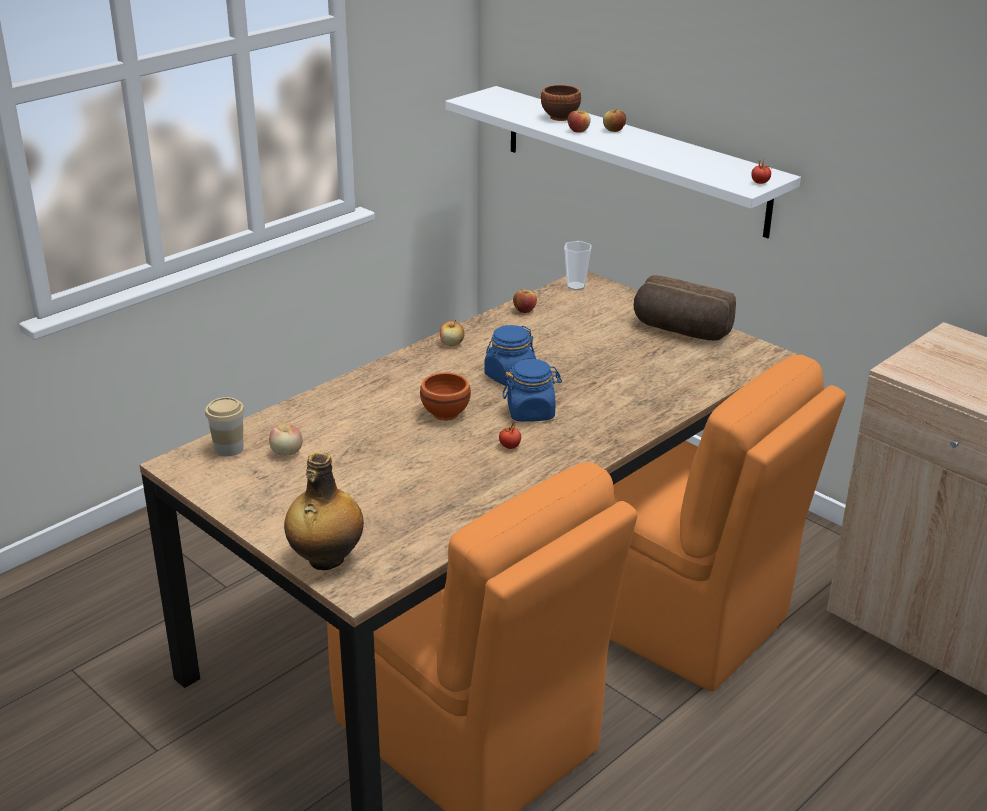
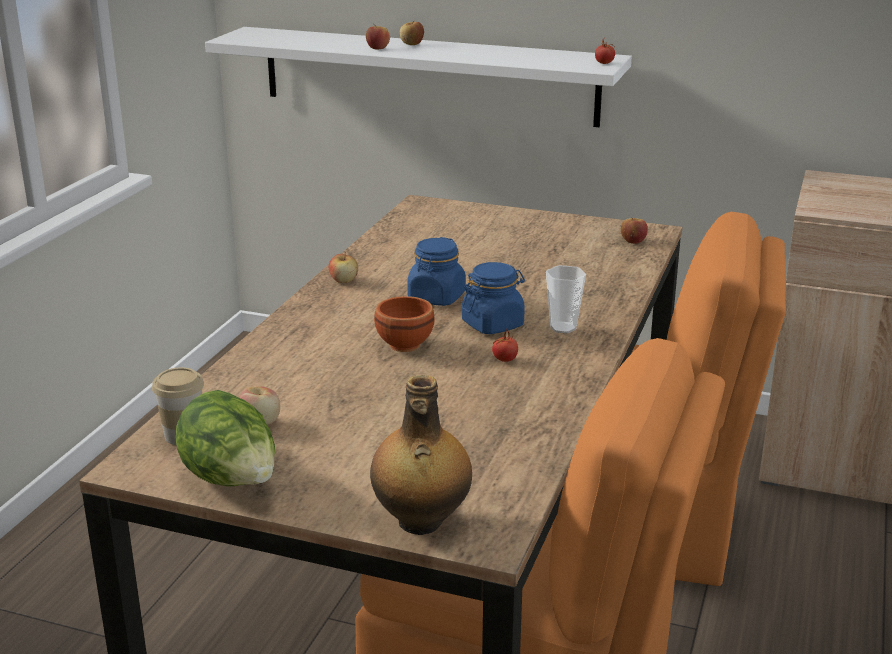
camera: 25 degrees left, 5 degrees down
apple [513,290,537,313] -> apple moved to [621,217,648,244]
brown bowl [541,85,581,121] -> none
cup [564,241,592,290] -> cup moved to [546,265,586,334]
bread [634,275,736,340] -> none
none -> lettuce [176,390,275,486]

